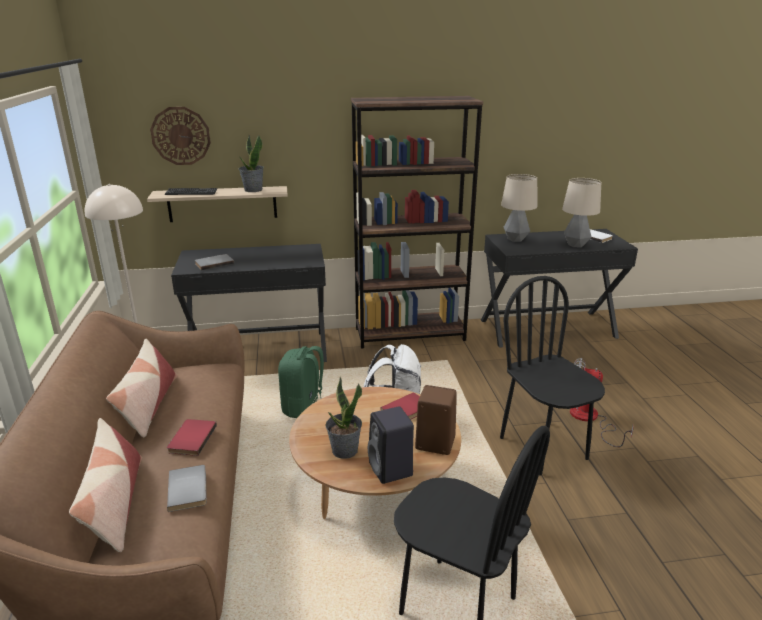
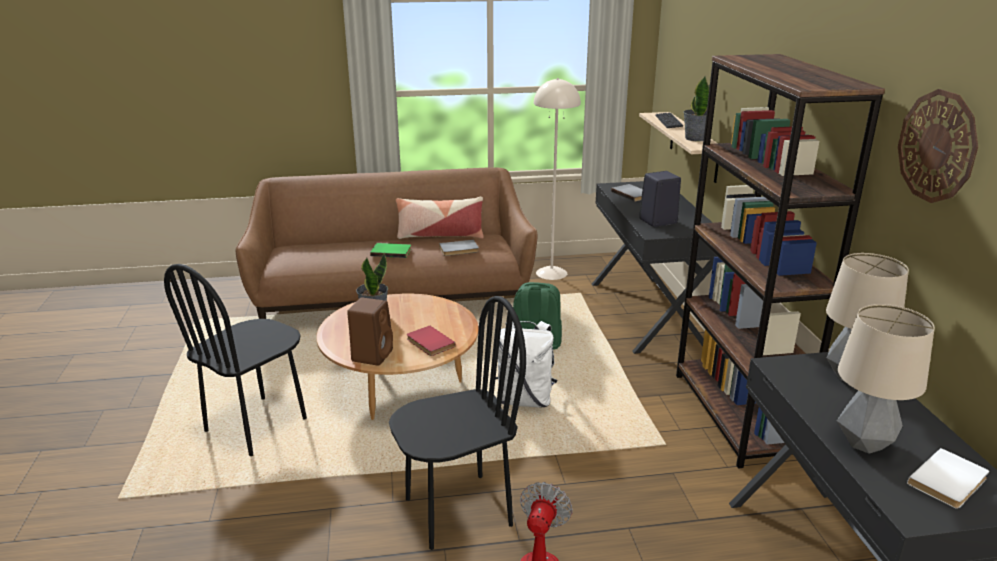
camera: 90 degrees right, 0 degrees up
pillow [69,418,142,552] -> none
wall clock [150,107,211,165] -> wall clock moved to [898,89,978,203]
red book [167,419,217,456] -> green book [370,243,411,258]
grey book [167,465,207,512] -> grey book moved to [439,240,479,256]
black speaker [368,407,414,484] -> black speaker moved to [639,171,681,227]

